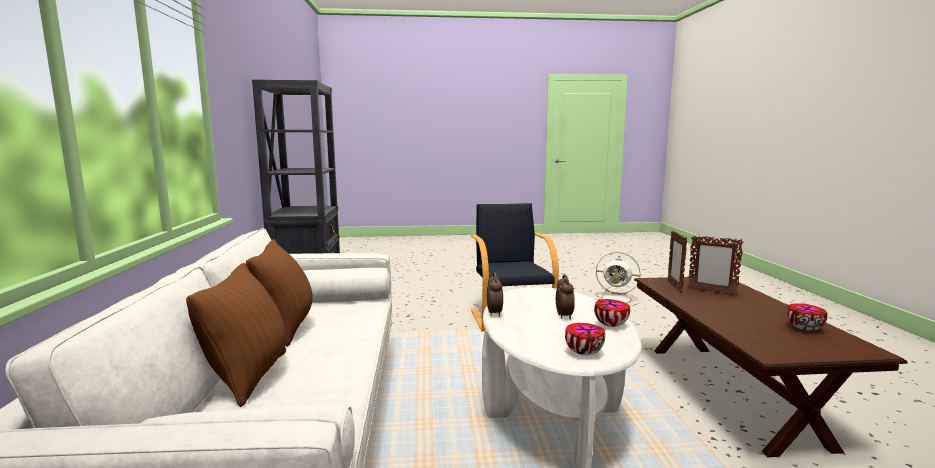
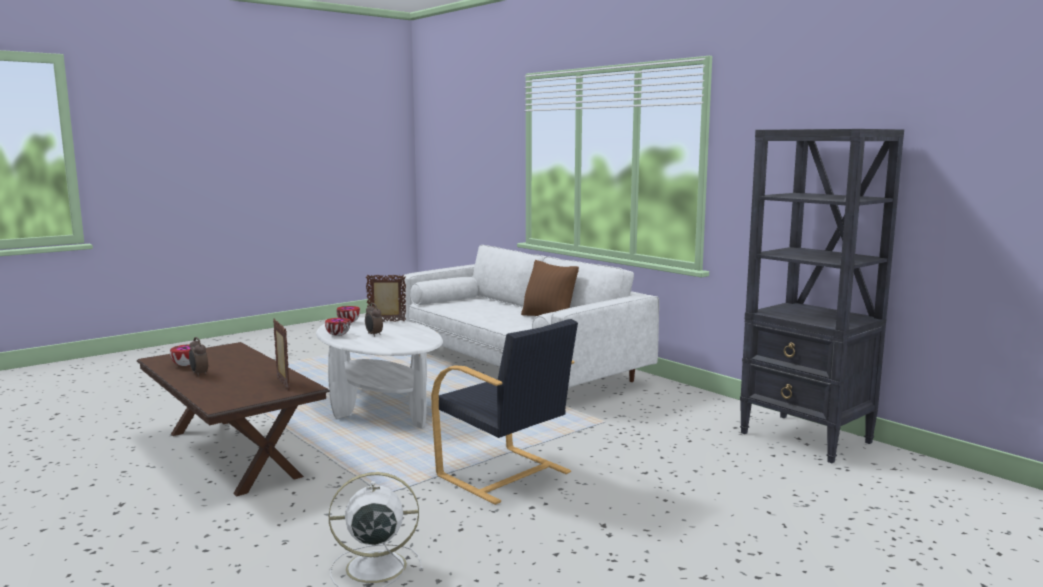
camera: 145 degrees right, 0 degrees up
brown pillow [186,263,286,407] -> none
alarm clock [487,272,503,317] -> alarm clock moved to [189,337,208,377]
picture frame [688,236,744,296] -> picture frame moved to [366,275,406,322]

